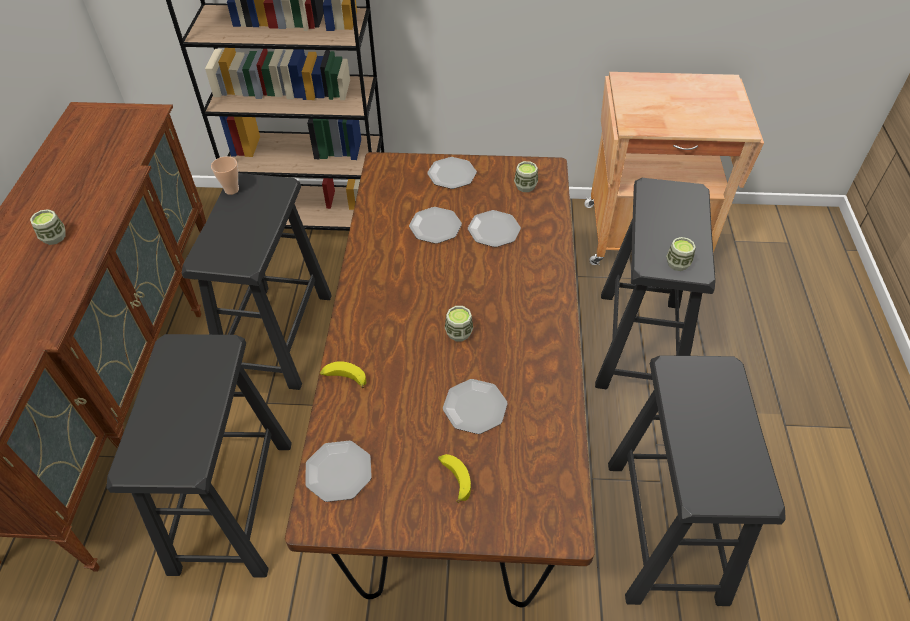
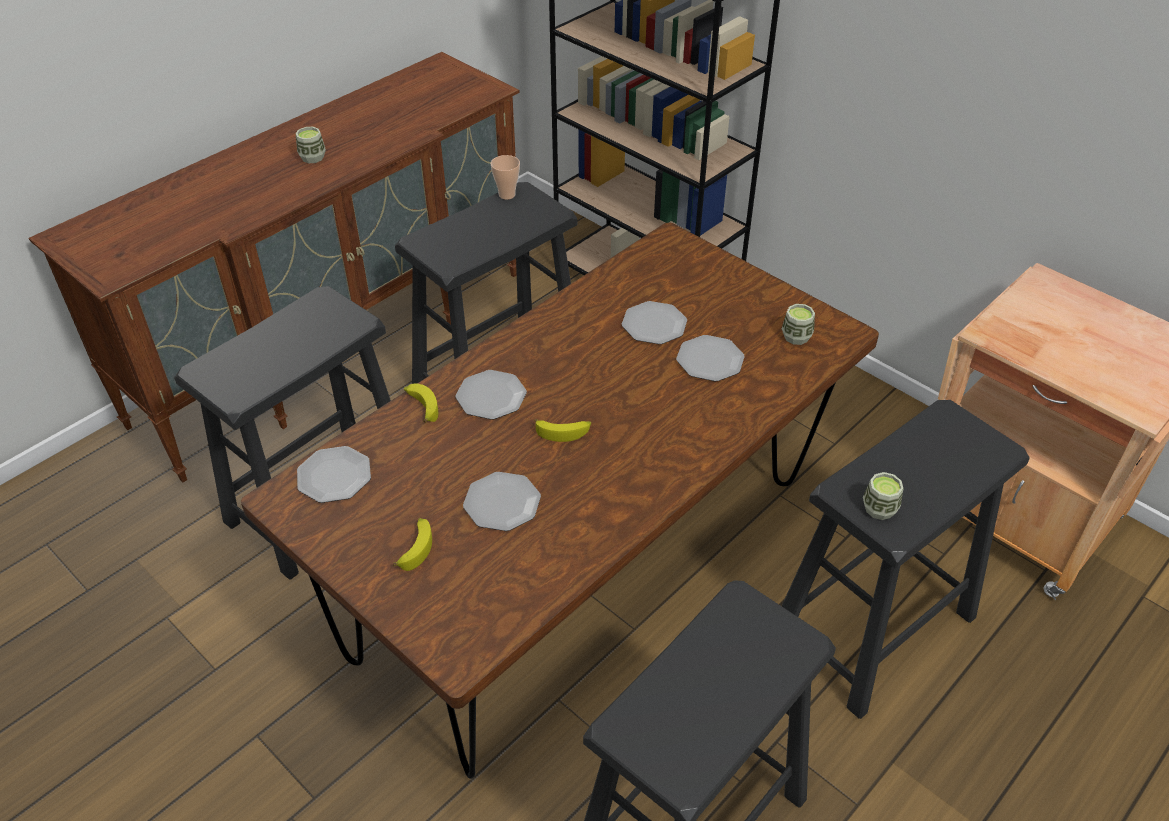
camera: 40 degrees right, 5 degrees down
plate [427,157,477,189] -> plate moved to [455,370,527,420]
cup [445,306,473,341] -> banana [534,419,591,442]

